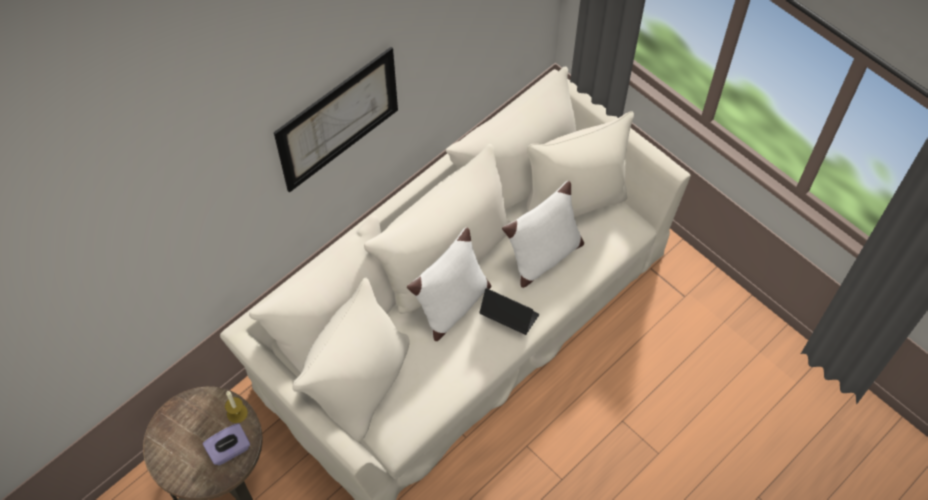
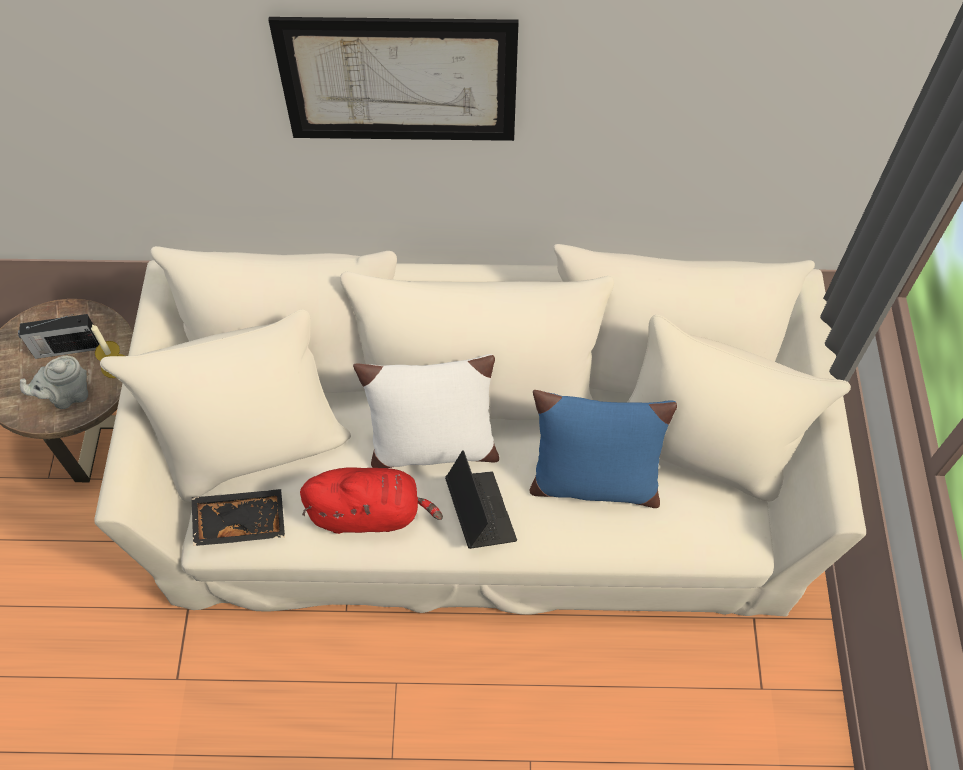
camera: 45 degrees right, 0 degrees up
purple tissue box [203,423,250,465] -> grey teapot [20,356,88,409]
white pillow [502,181,584,288] -> blue pillow [530,390,677,508]
none -> radio [18,314,99,359]
none -> black tray [192,489,285,546]
none -> red plush toy [300,467,443,534]

